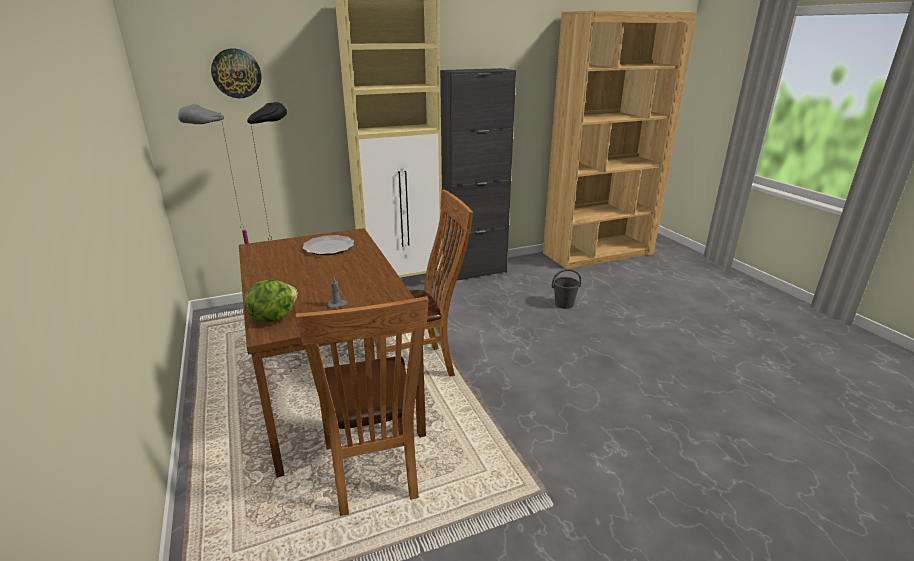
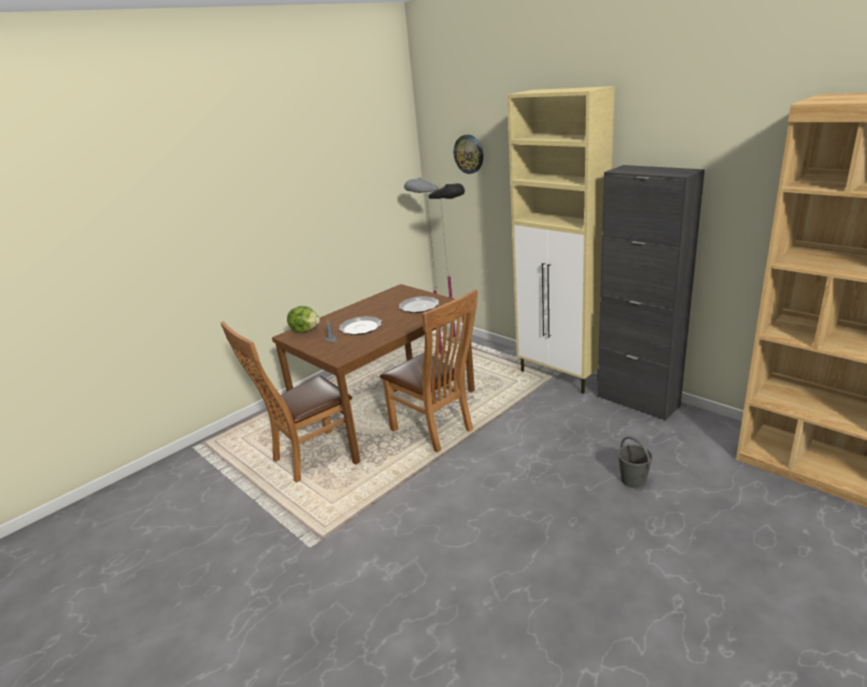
camera: 70 degrees right, 0 degrees up
none -> plate [339,316,382,335]

